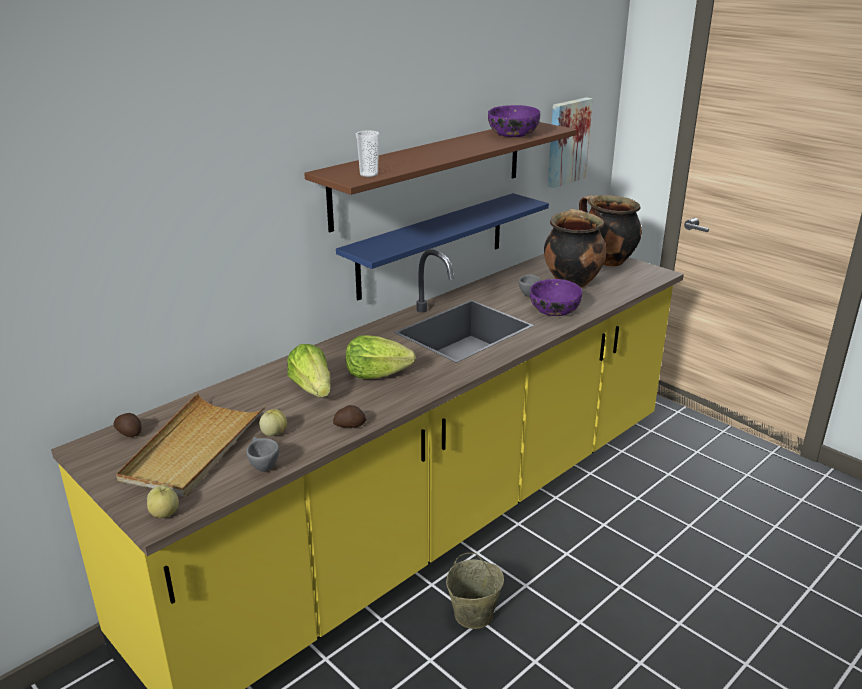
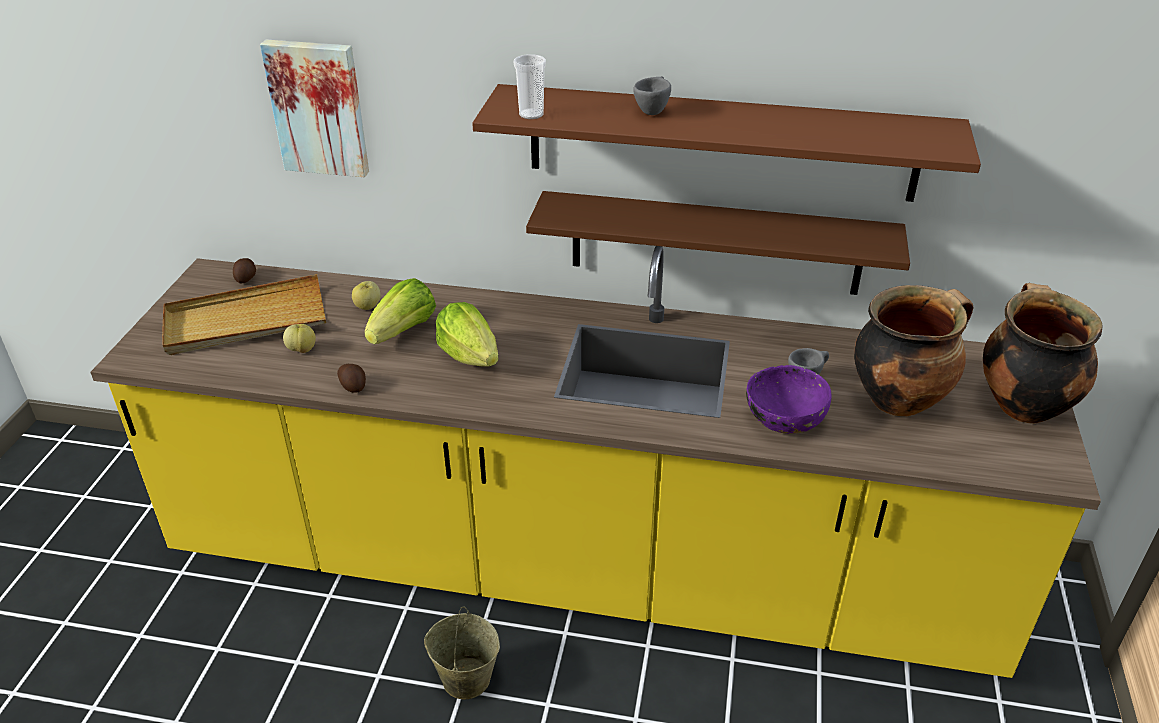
camera: 55 degrees right, 10 degrees up
apple [147,485,179,518] -> apple moved to [352,281,381,310]
grey cup [246,437,279,472] -> grey cup moved to [633,76,671,115]
blue shelf [336,193,549,300] -> brown shelf [526,191,910,295]
purple bowl [488,105,540,137] -> none
picture [547,97,593,188] -> picture moved to [260,39,369,177]

